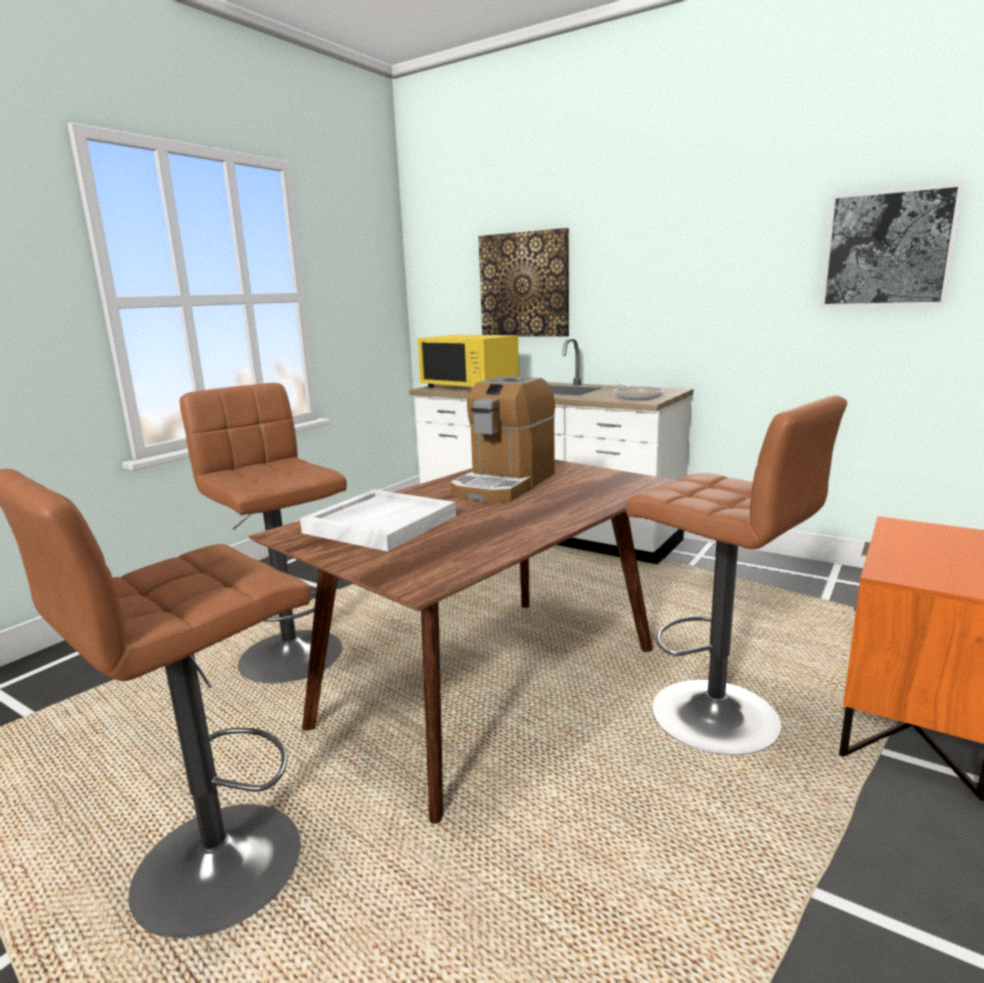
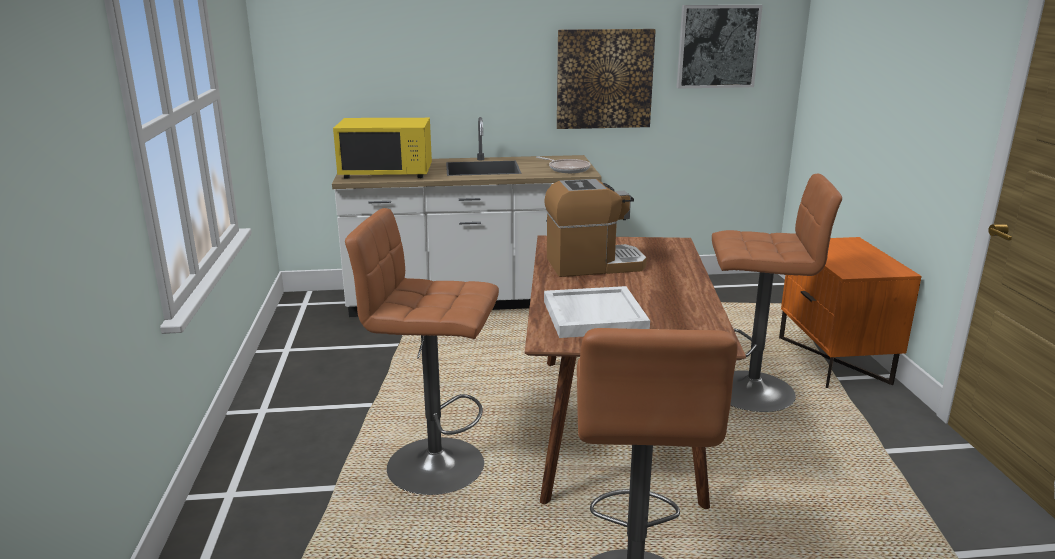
camera: 40 degrees left, 5 degrees up
coffee machine [450,376,555,503] -> coffee machine turned 90 degrees counterclockwise [544,179,647,277]
picture [478,228,569,337] -> picture moved to [557,29,656,129]

